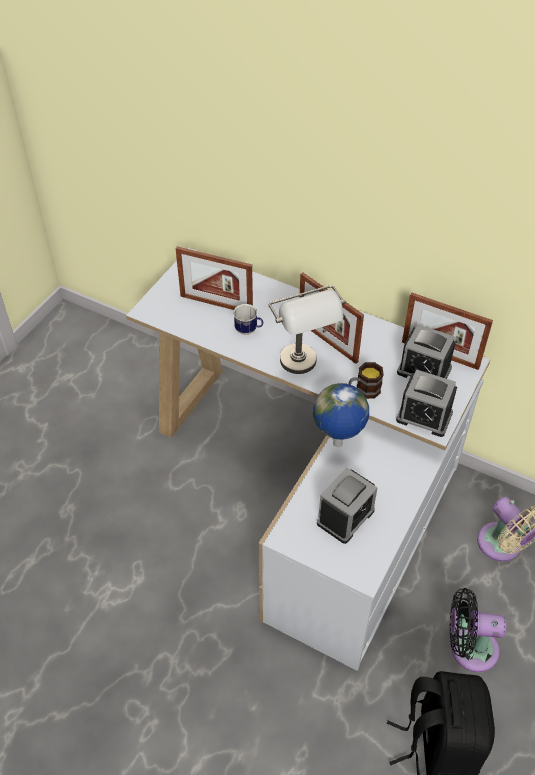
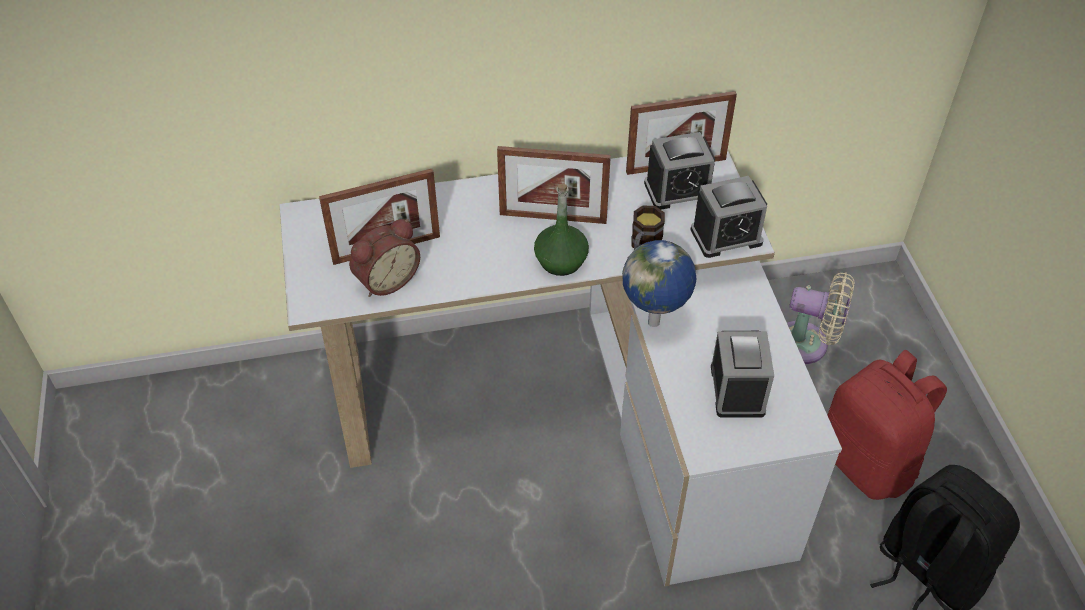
camera: 40 degrees left, 0 degrees up
mug [233,304,263,335] -> none
grey table lamp [269,285,346,374] -> green bottle [534,183,589,276]
black fan [450,588,507,672] -> red backpack [827,350,947,500]
none -> alarm clock [349,219,420,297]

